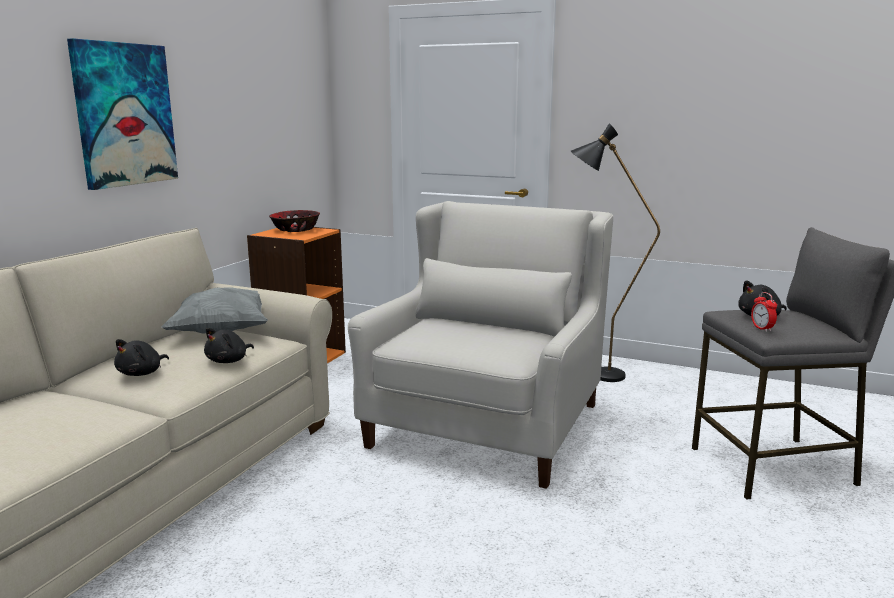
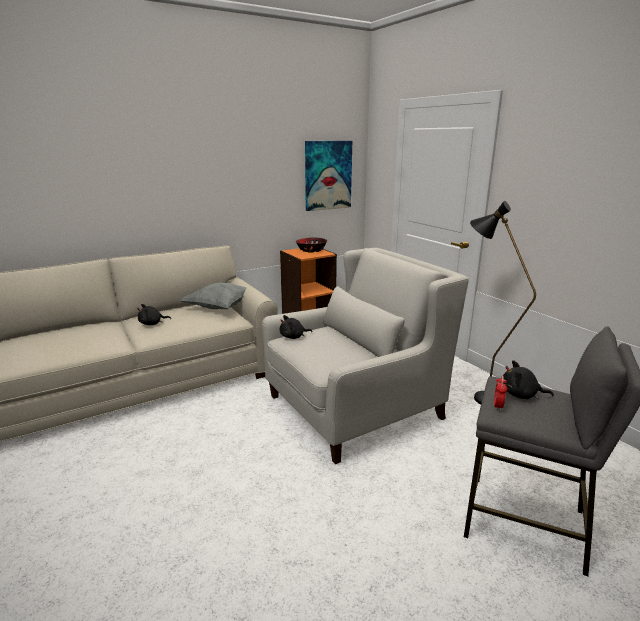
camera: 35 degrees right, 5 degrees up
picture [67,38,178,190] -> picture moved to [305,141,352,211]
black plush toy [204,328,254,363] -> black plush toy moved to [280,315,312,339]

